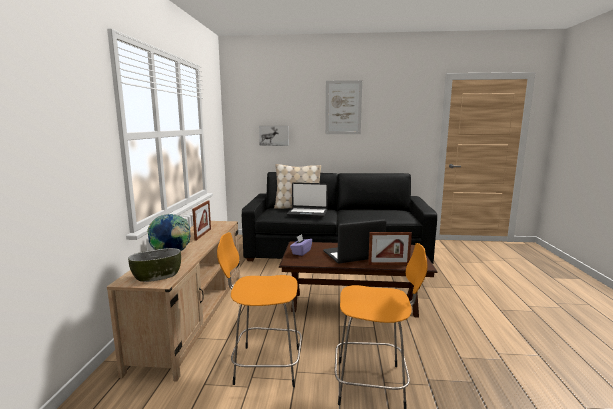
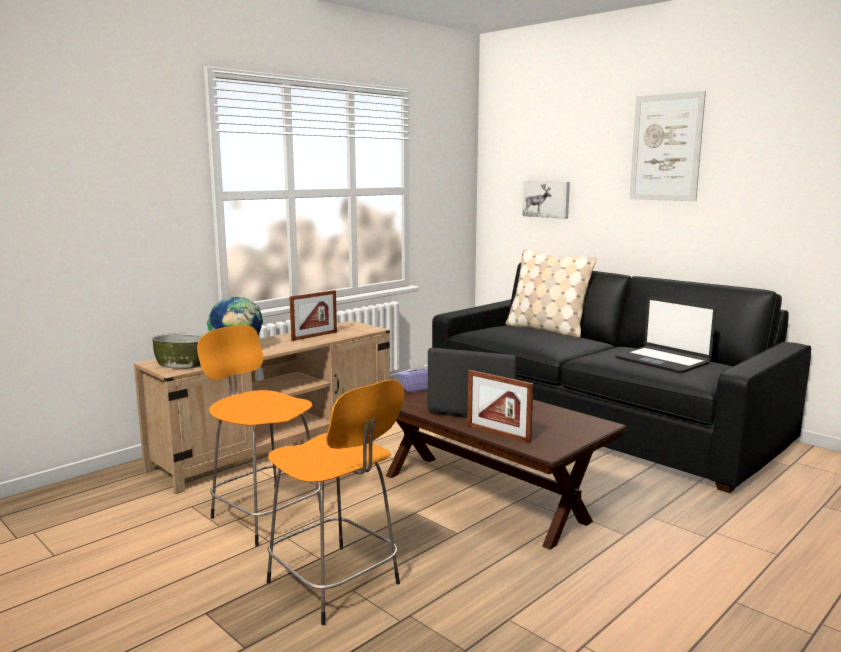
camera: 40 degrees right, 0 degrees up
laptop [287,182,328,217] -> laptop moved to [615,297,716,373]

